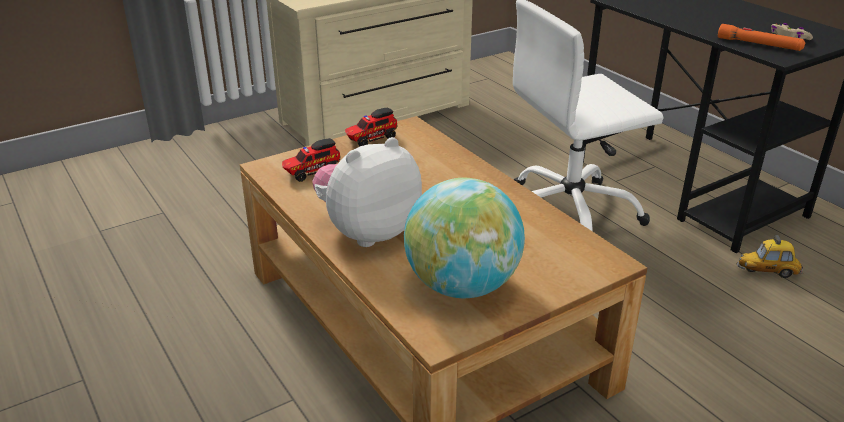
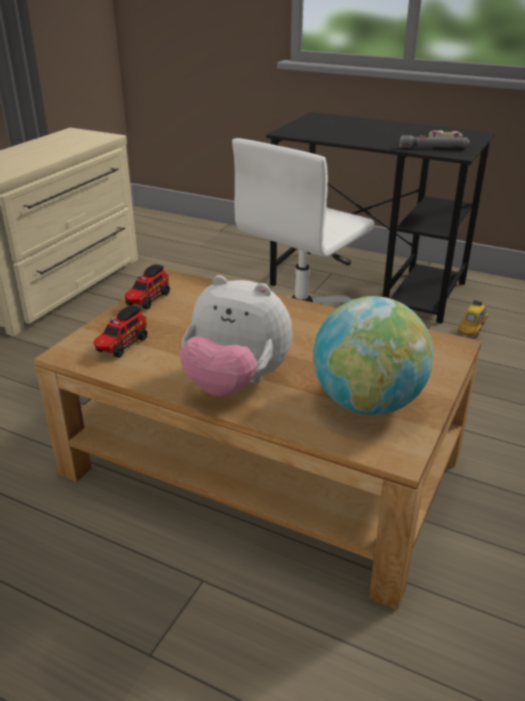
camera: 30 degrees left, 0 degrees up
plush toy [312,137,422,247] -> plush toy turned 90 degrees counterclockwise [179,275,292,397]
orange flashlight [718,24,805,51] -> grey flashlight [399,135,469,148]
toy car [737,235,803,278] -> toy car turned 150 degrees clockwise [458,300,489,338]

